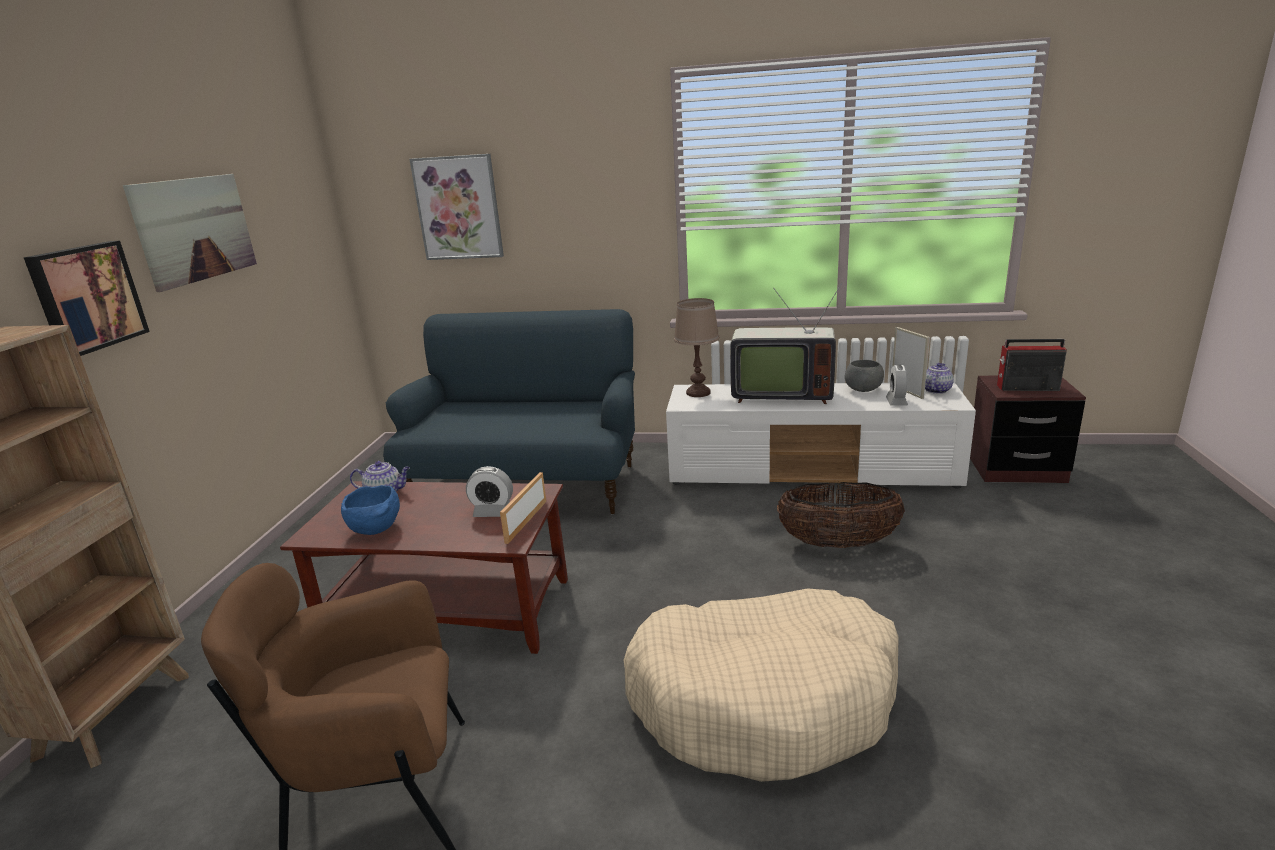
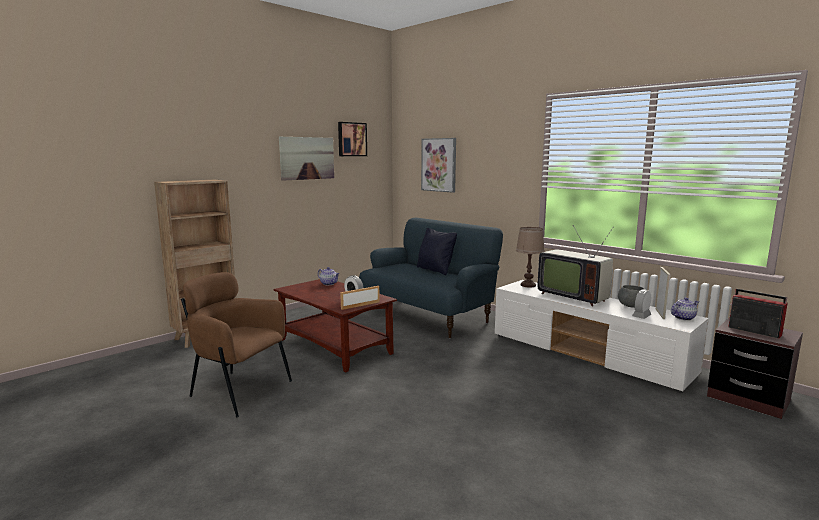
camera: 35 degrees right, 10 degrees down
picture [23,241,150,356] -> picture moved to [338,122,367,156]
blue bowl [341,485,400,535] -> none
beige dog bed [624,588,899,782] -> none
basket [777,482,905,548] -> none
none -> black pillow [417,228,457,275]

